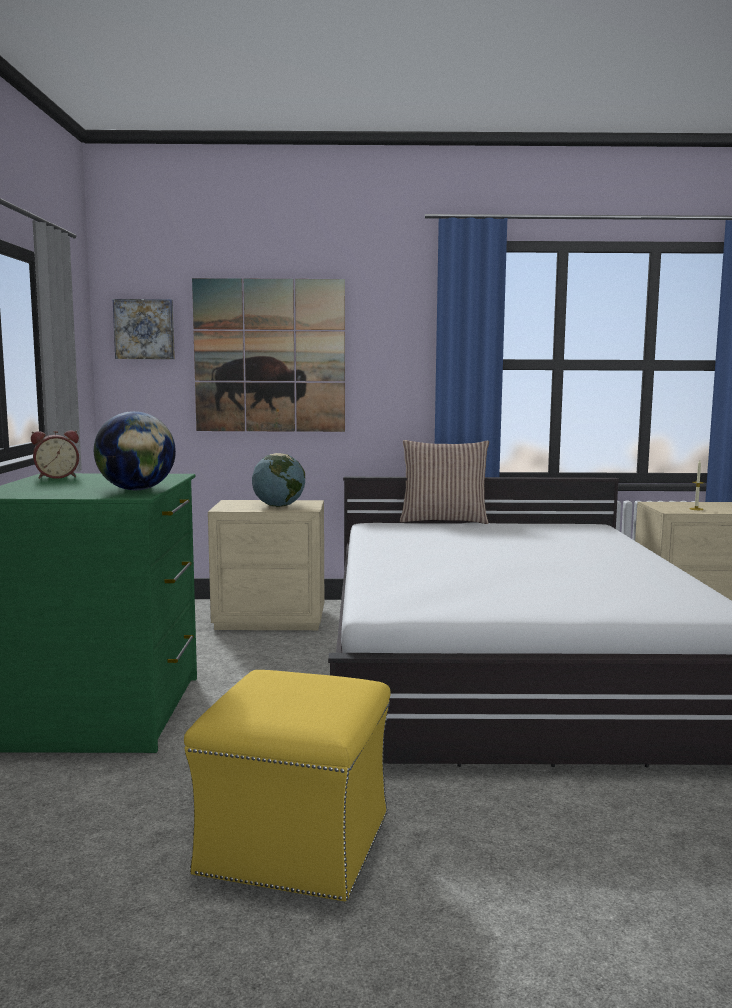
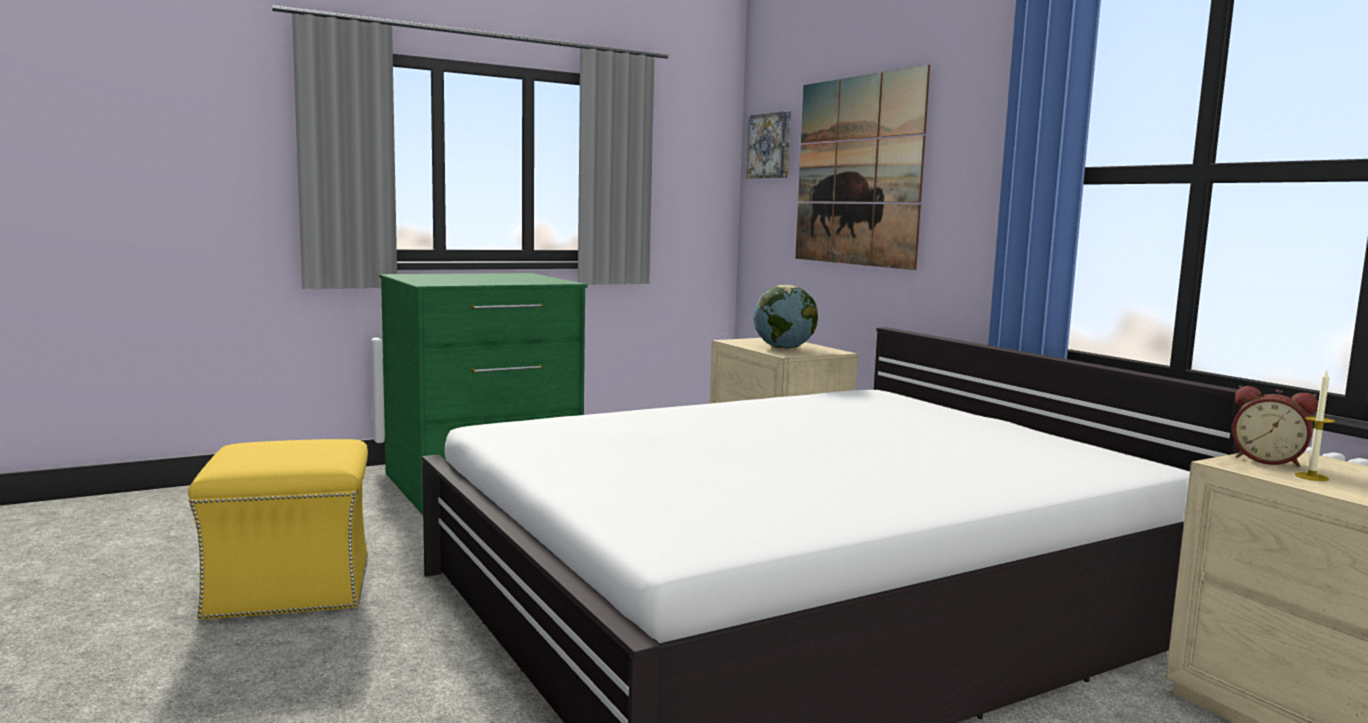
camera: 60 degrees right, 0 degrees up
alarm clock [31,431,79,479] -> alarm clock moved to [1232,385,1318,467]
globe [94,411,176,490] -> none
pillow [400,440,489,524] -> none

